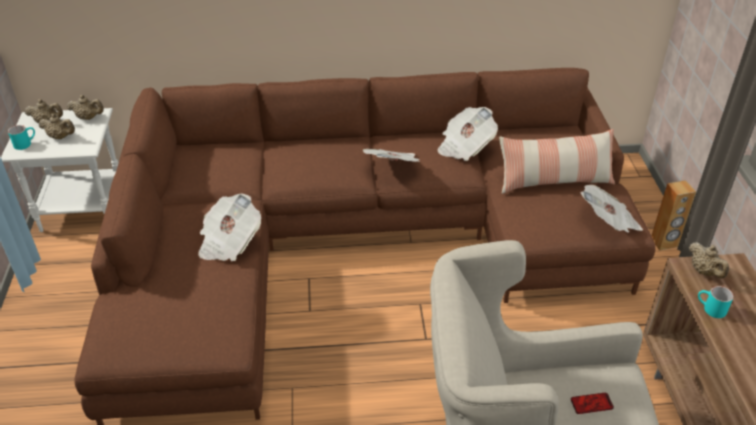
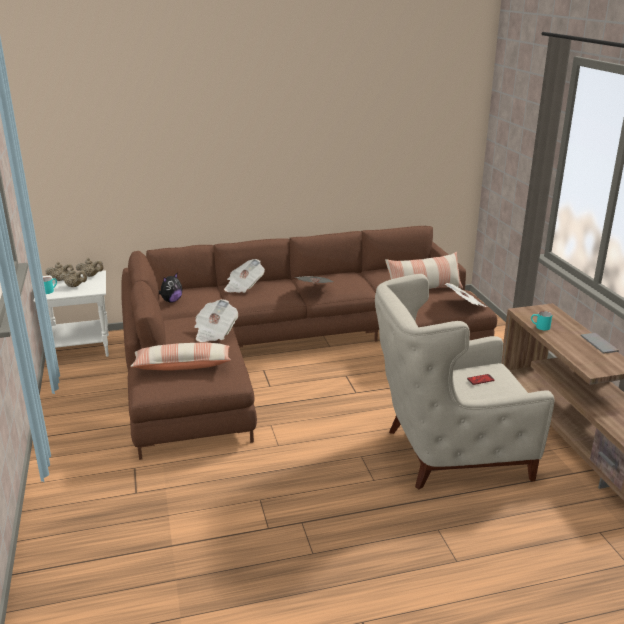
camera: 10 degrees left, 15 degrees down
newspaper [437,107,498,161] -> newspaper moved to [224,259,265,293]
brown speaker [652,180,696,251] -> none
beige teapot [689,242,729,278] -> none
none -> pillow [130,343,231,371]
none -> plush toy [159,273,182,303]

